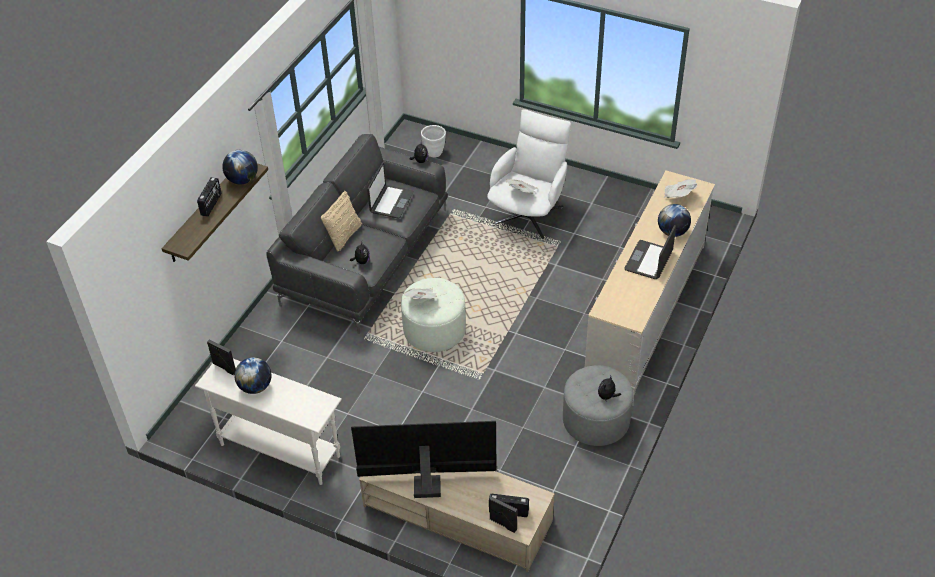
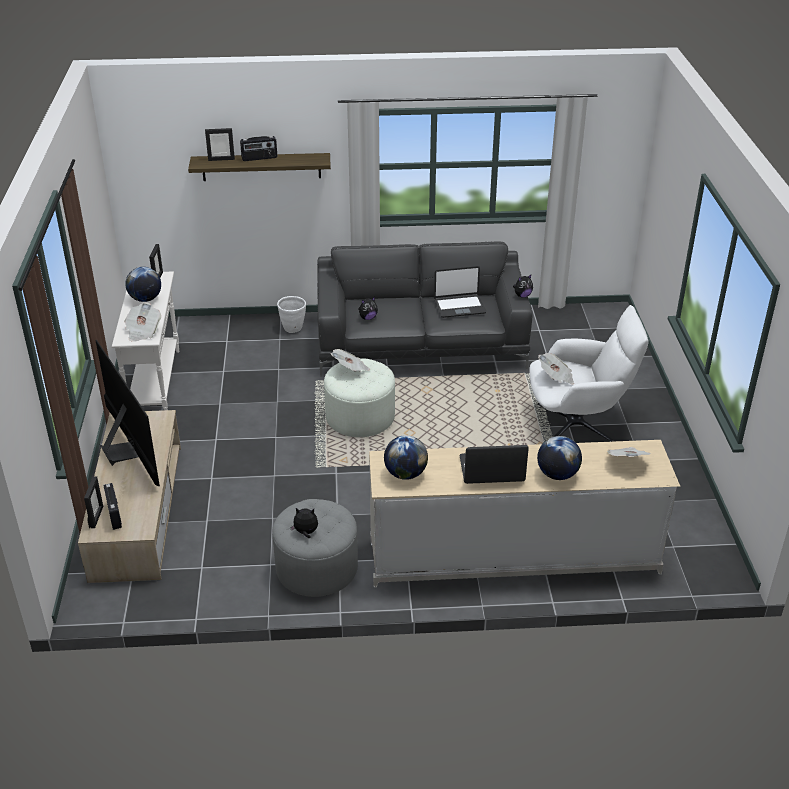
camera: 60 degrees right, 10 degrees down
globe [222,150,258,184] -> globe moved to [384,435,428,480]
beige pillow [321,191,362,251] -> none
white planter [421,125,446,158] -> white planter moved to [277,296,306,333]
none -> newspaper [124,303,161,342]
none -> picture frame [205,128,235,161]

